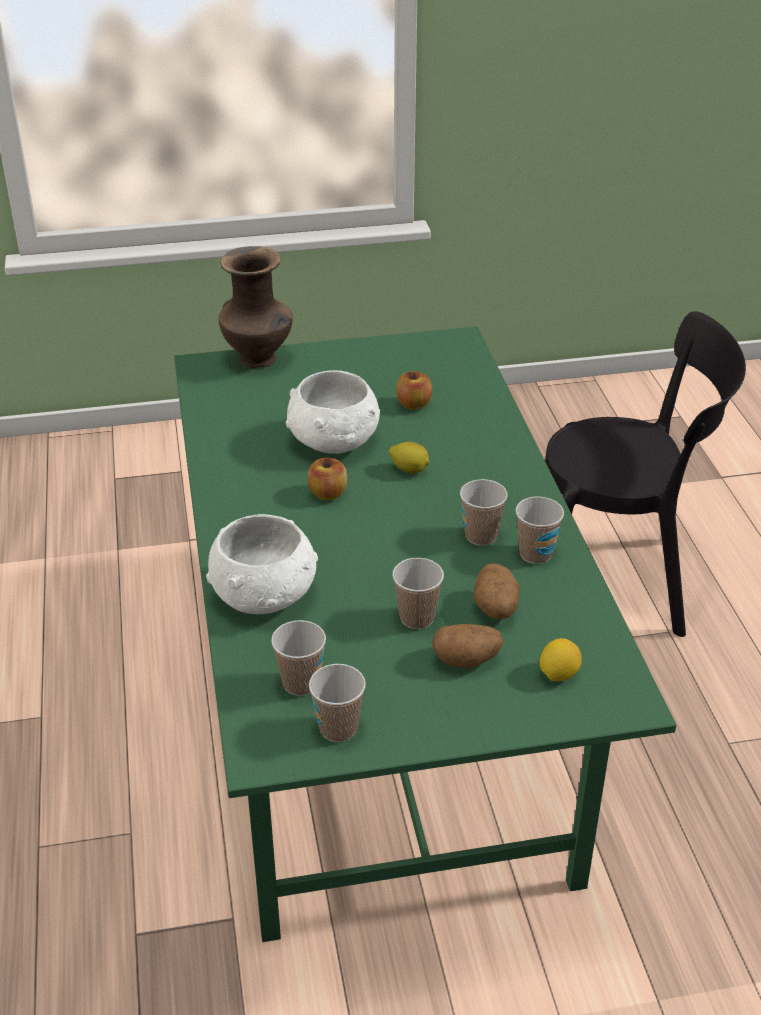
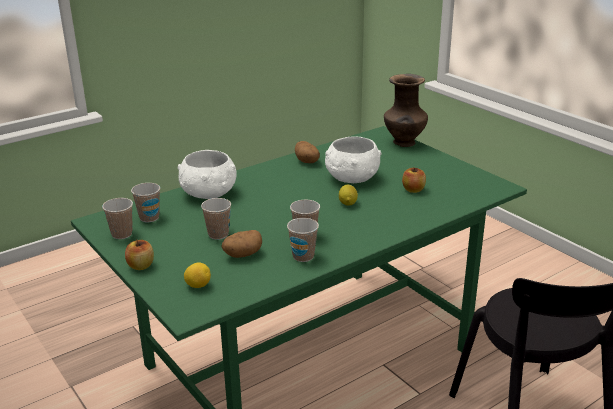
camera: 65 degrees right, 10 degrees down
apple [308,458,347,500] -> apple moved to [125,239,154,270]
potato [432,624,504,668] -> potato moved to [295,141,320,163]

